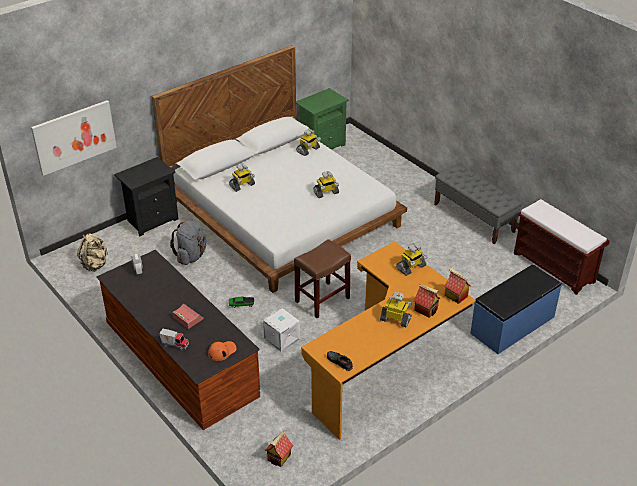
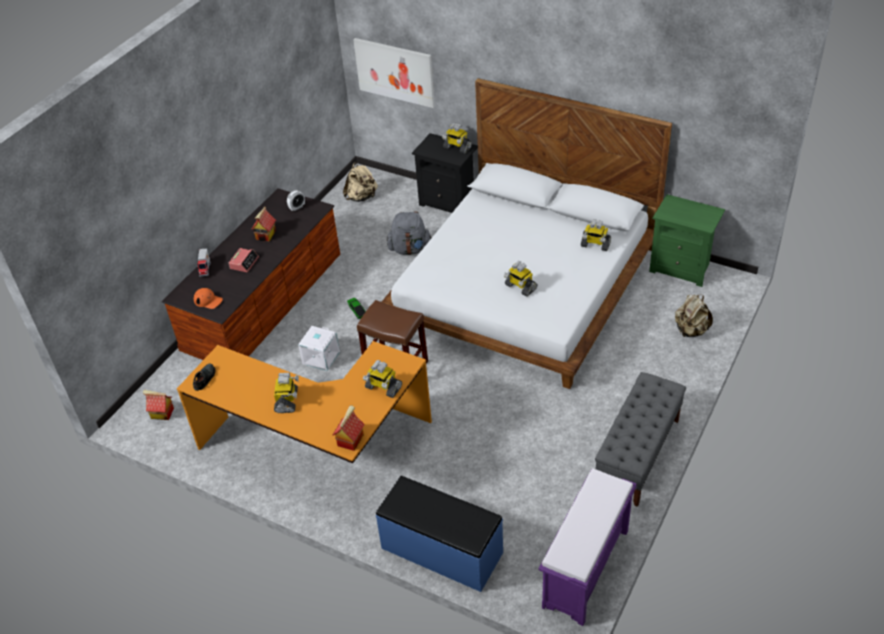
camera: 70 degrees right, 5 degrees up
toy robot [229,163,255,192] -> toy robot moved to [442,123,472,154]
toy house [414,284,440,318] -> toy house moved to [252,207,276,242]
brown bench [514,199,609,295] -> purple bench [539,469,636,626]
none -> beige backpack [675,294,713,337]

